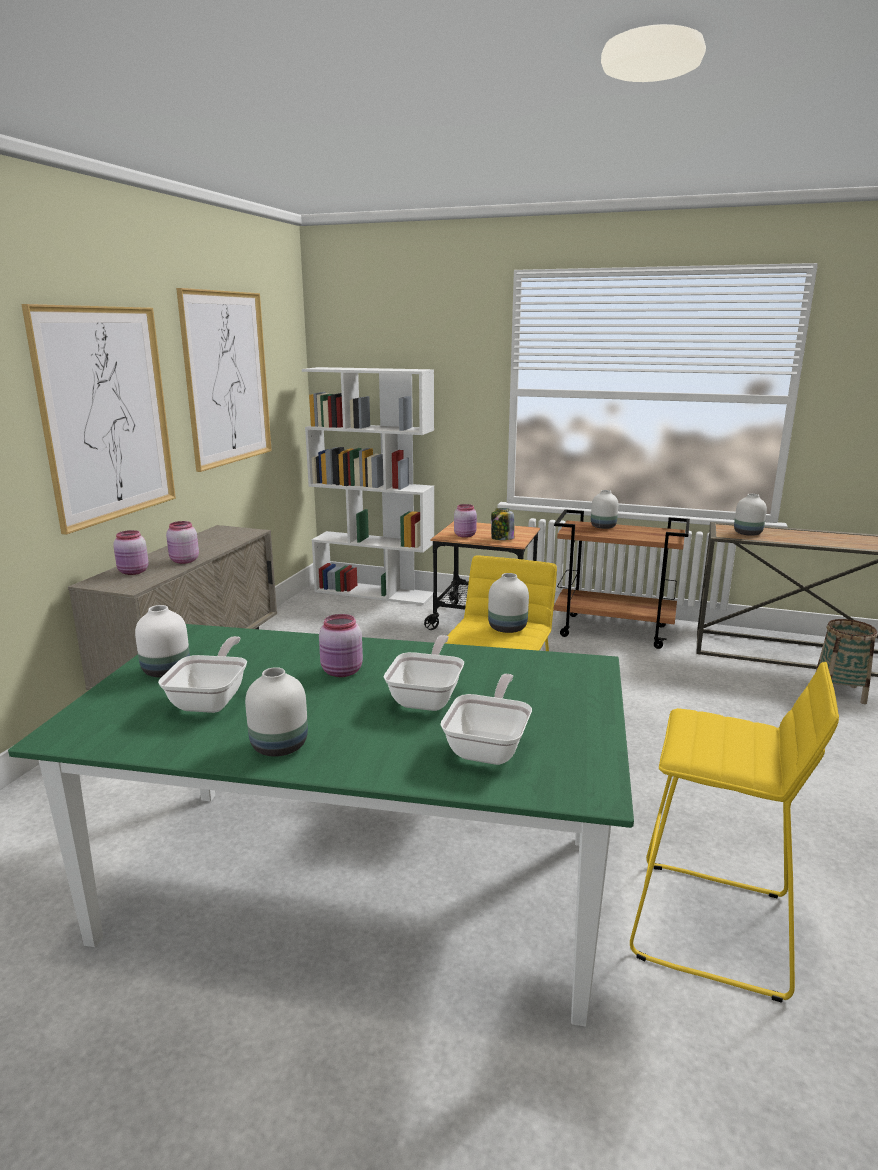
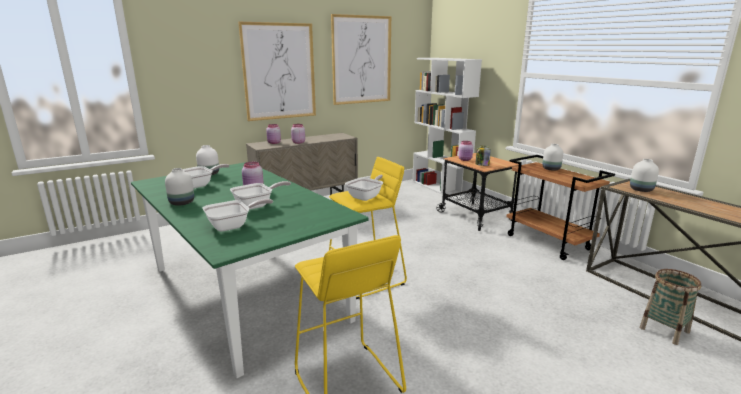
camera: 40 degrees right, 0 degrees up
white vase [488,573,529,633] -> frying pan [345,174,383,201]

